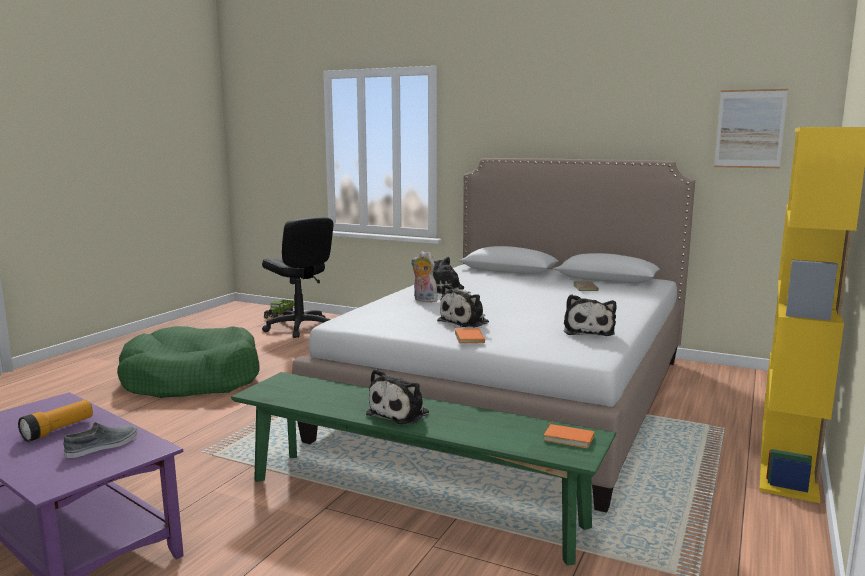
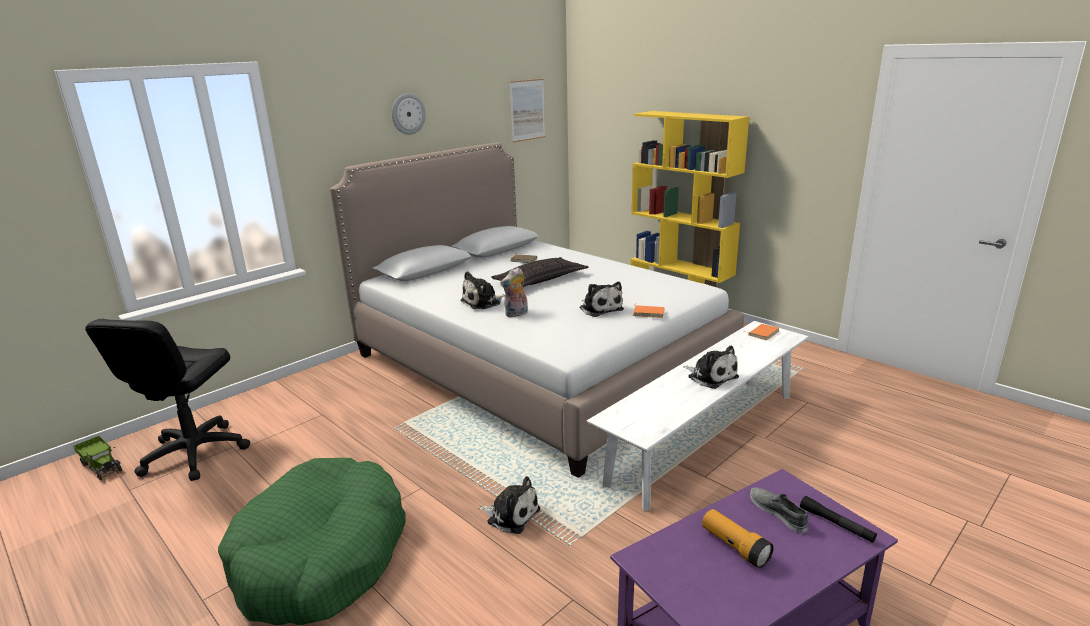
camera: 70 degrees left, 10 degrees up
green bench [231,372,616,566] -> white bench [587,321,809,511]
black office chair [262,217,334,338] -> black office chair turned 120 degrees clockwise [85,319,250,481]
plush toy [564,294,617,336] -> plush toy moved to [478,476,540,534]
none -> wall clock [392,93,426,135]
none -> pillow [491,257,589,287]
none -> black flashlight [800,496,877,543]

